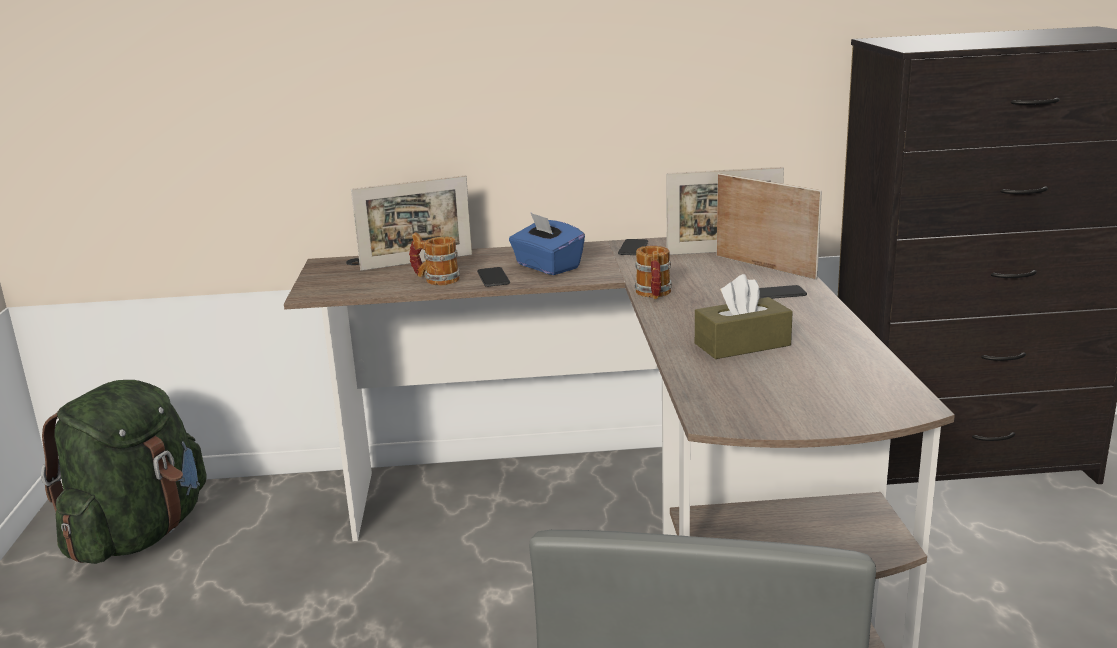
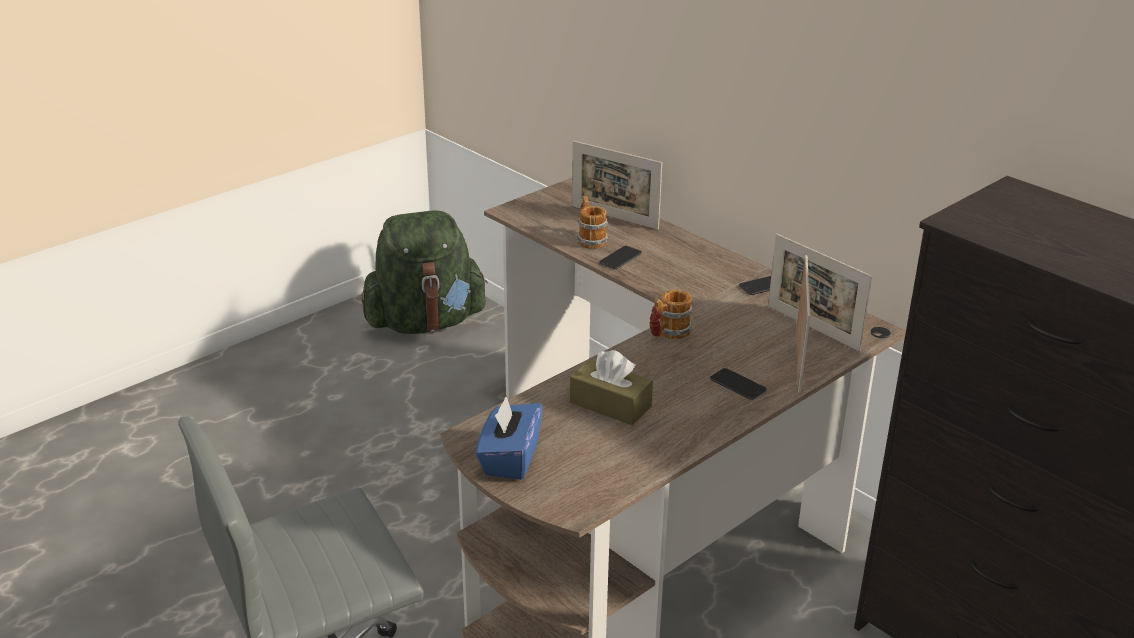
camera: 50 degrees right, 10 degrees up
blue tissue box [509,212,585,275] -> blue tissue box moved to [475,396,543,480]

